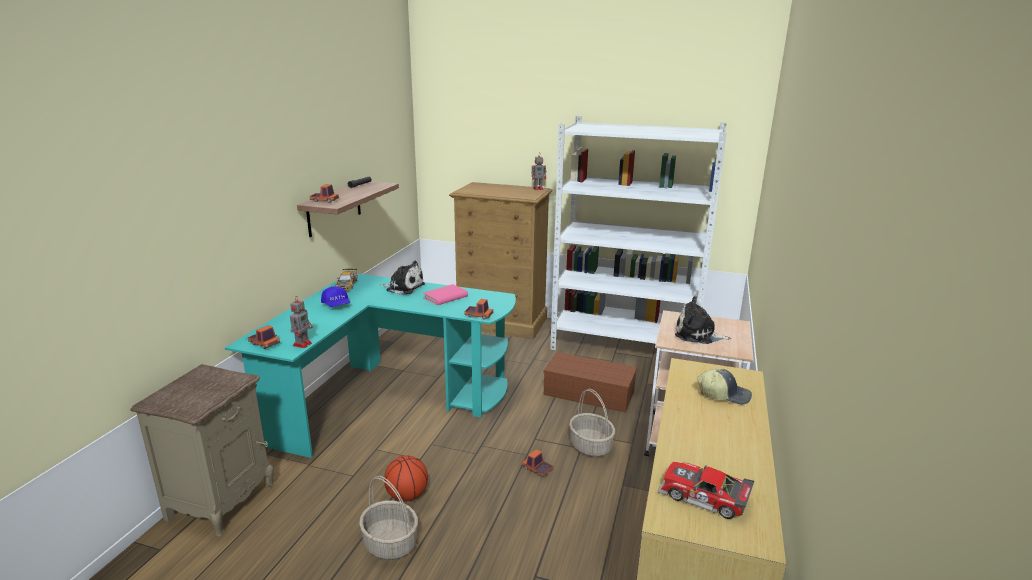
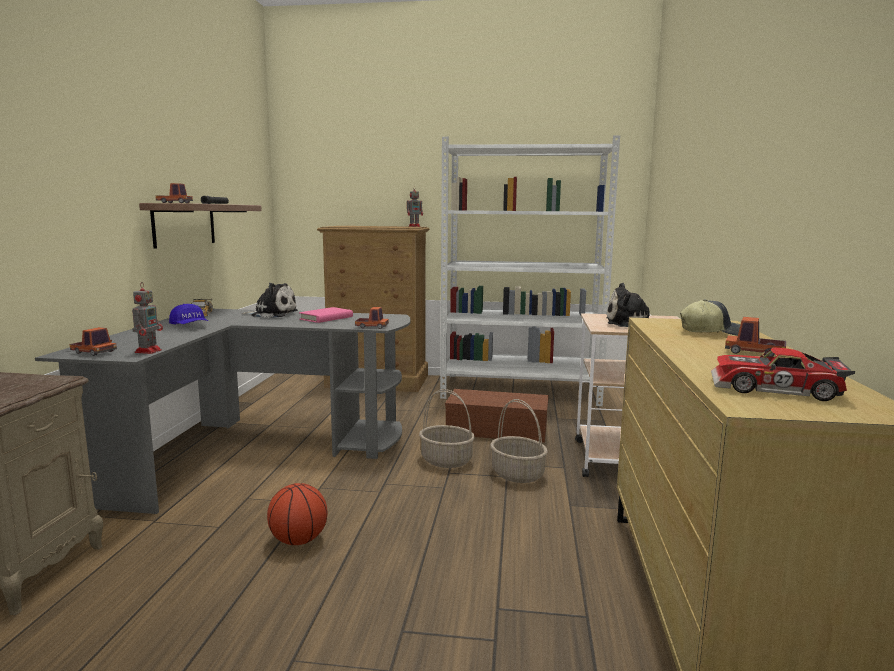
camera: 10 degrees left, 10 degrees down
turquoise desk [225,273,516,458] -> grey desk [35,309,411,514]
basket [359,476,418,560] -> basket moved to [419,389,475,468]
toy truck [522,449,553,477] -> toy truck moved to [725,317,786,357]

